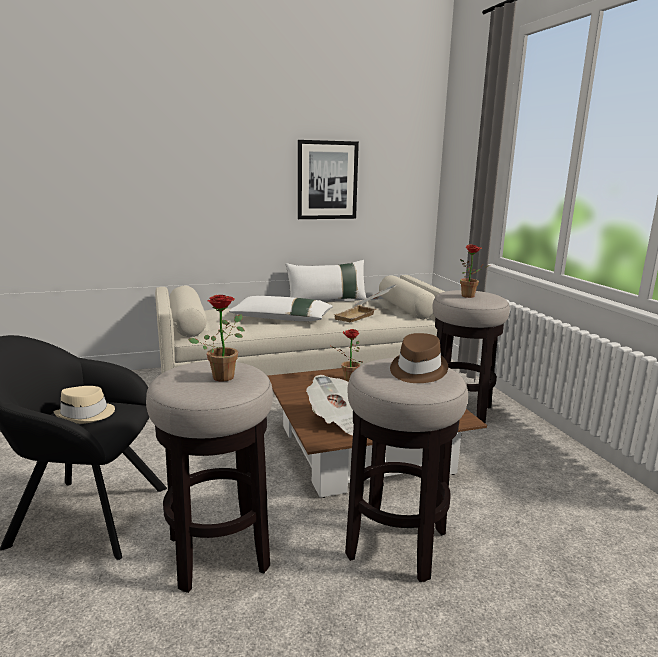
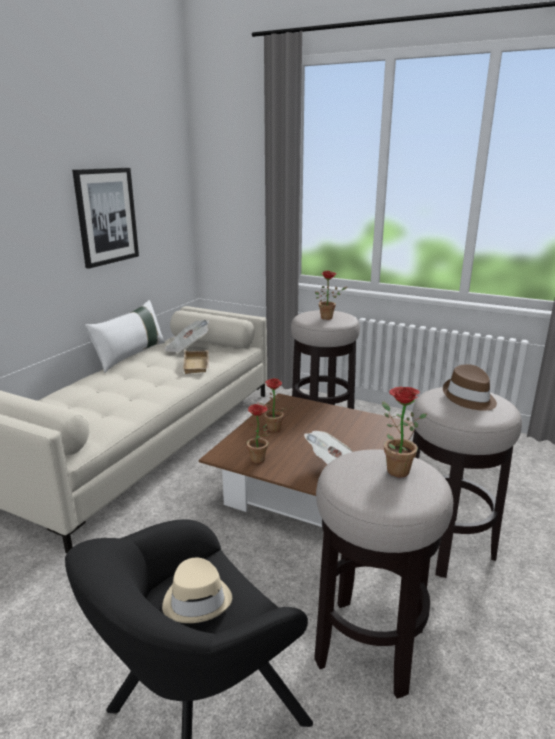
camera: 45 degrees left, 5 degrees up
white pillow [229,296,333,321] -> none
none -> potted plant [244,404,270,464]

